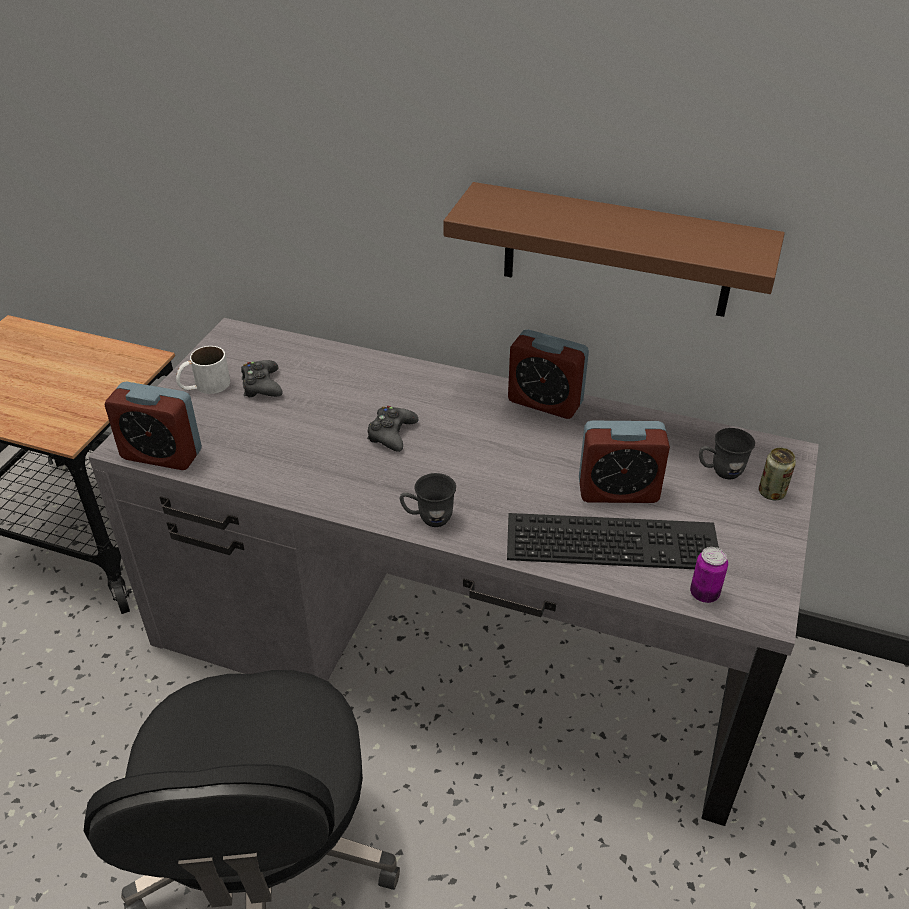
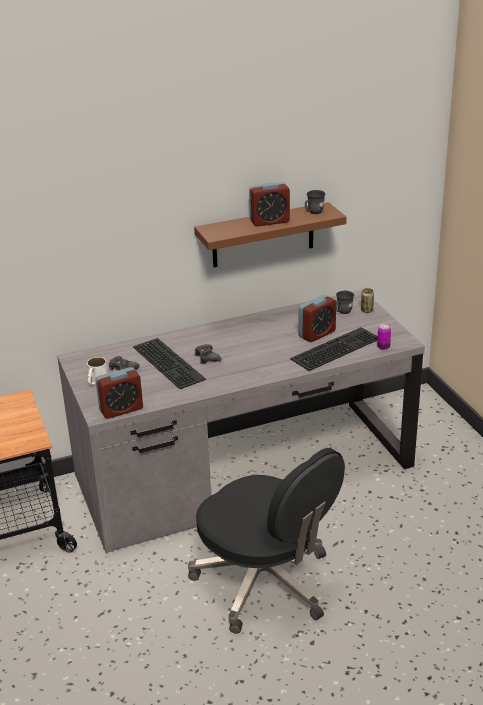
camera: 40 degrees left, 10 degrees down
grey mug [400,473,456,527] -> grey mug moved to [305,190,325,214]
alarm clock [508,329,589,419] -> alarm clock moved to [249,182,290,226]
none -> keyboard [133,338,206,389]

